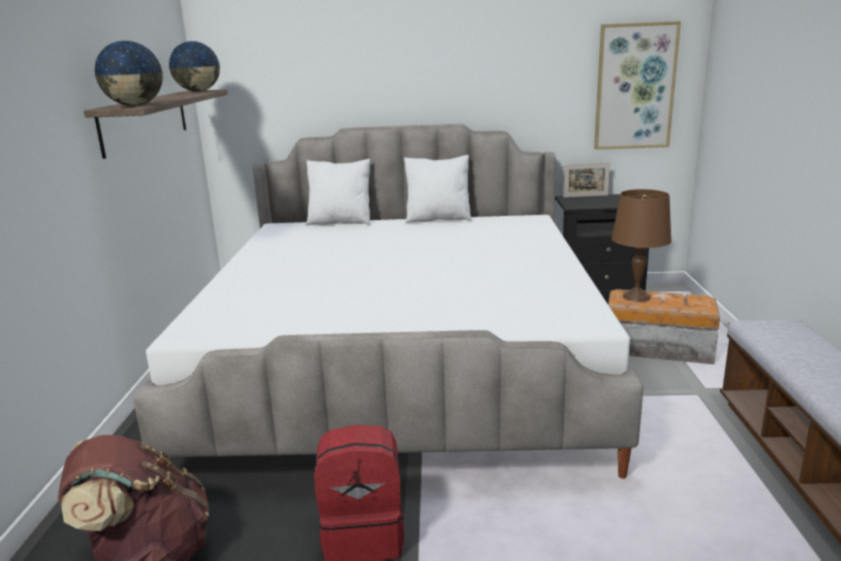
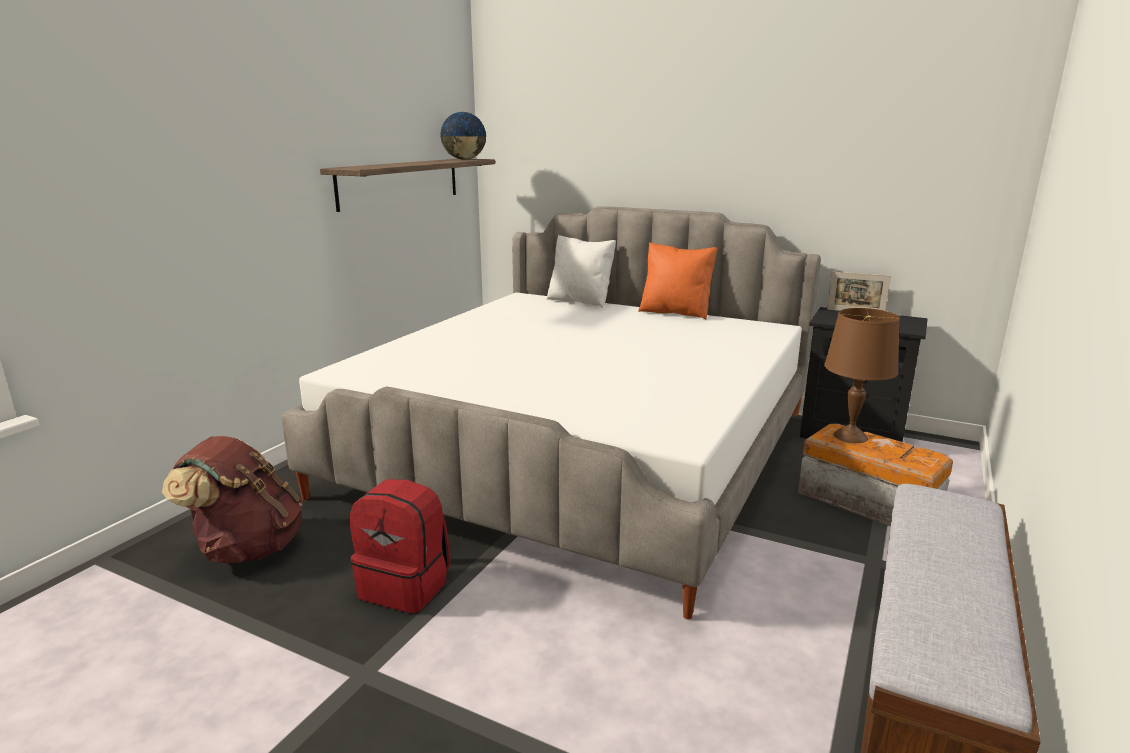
camera: 25 degrees right, 0 degrees up
globe [94,41,163,106] -> none
white pillow [404,155,472,223] -> orange pillow [638,242,718,320]
picture [594,21,681,150] -> none

